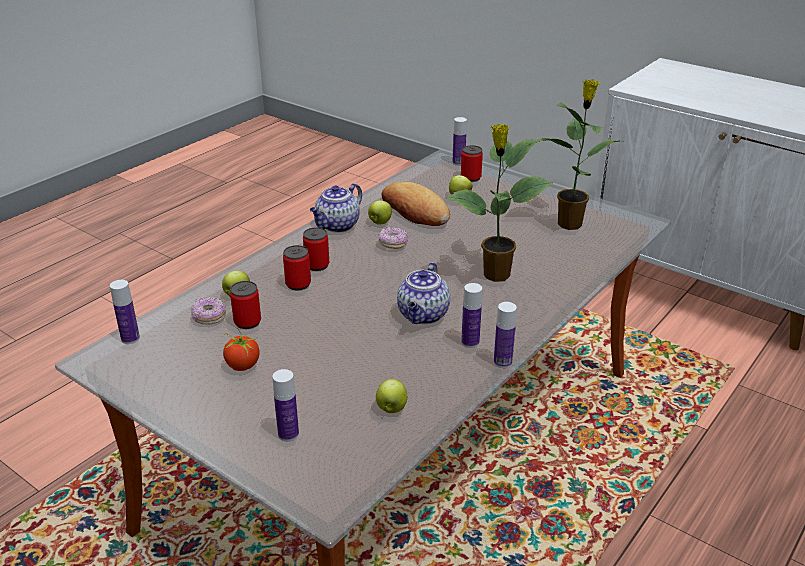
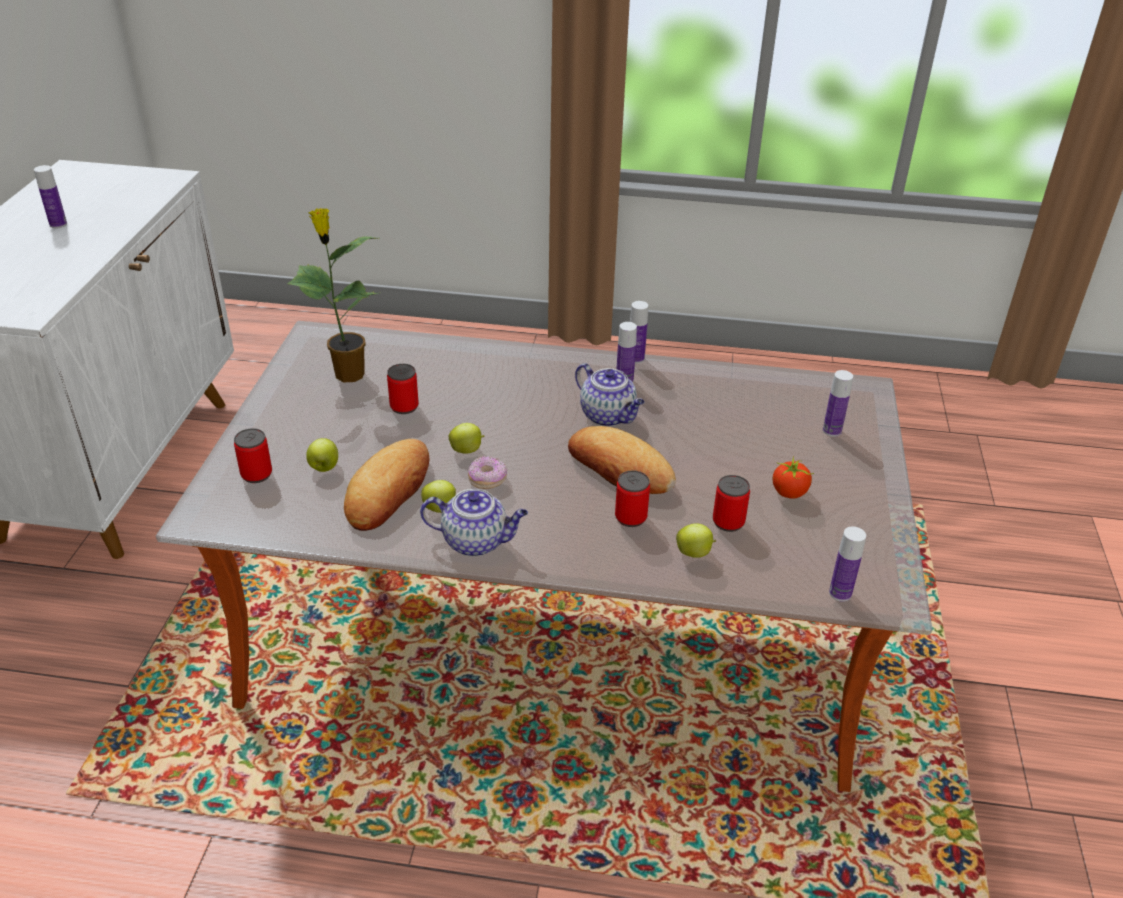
camera: 120 degrees left, 5 degrees up
donut [191,297,226,325] -> none
can [303,227,329,271] -> can moved to [387,364,419,414]
apple [376,379,407,413] -> apple moved to [449,423,484,454]
teapot [397,262,450,324] -> teapot turned 60 degrees clockwise [575,363,645,427]
potted plant [445,123,554,282] -> none
bottle [452,117,467,166] -> bottle moved to [34,165,67,228]
none -> bread [568,426,676,494]

